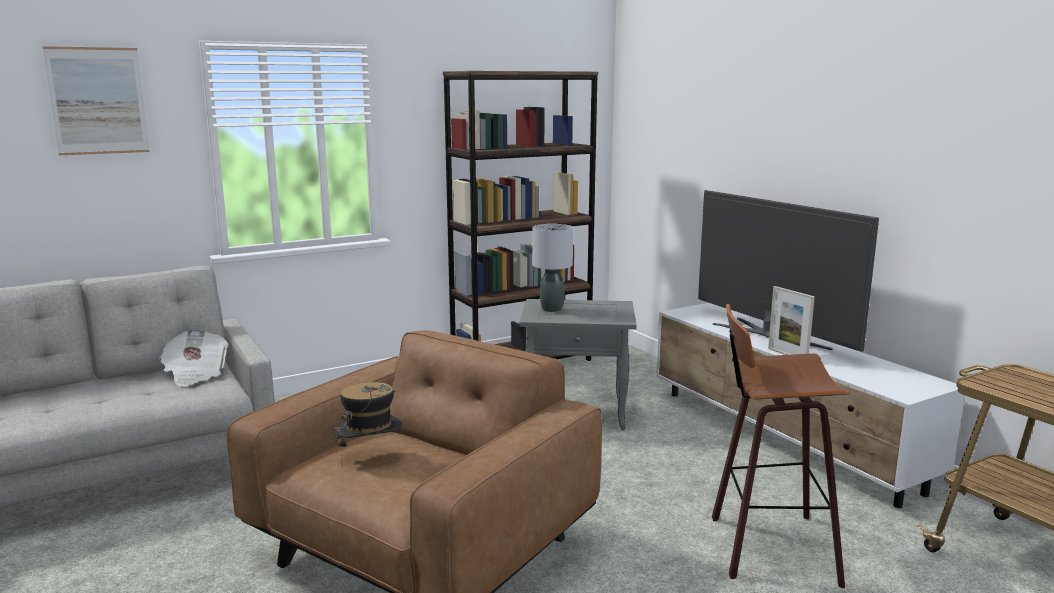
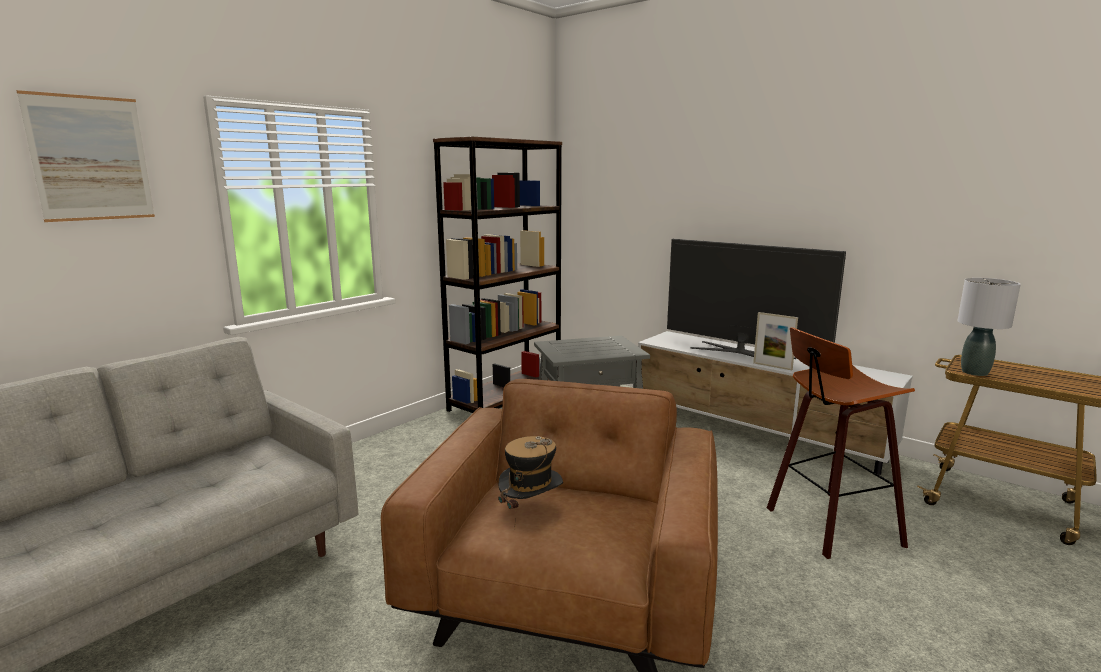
camera: 20 degrees left, 0 degrees up
newspaper [160,330,228,386] -> none
grey table lamp [532,224,573,312] -> grey table lamp moved to [957,278,1021,376]

